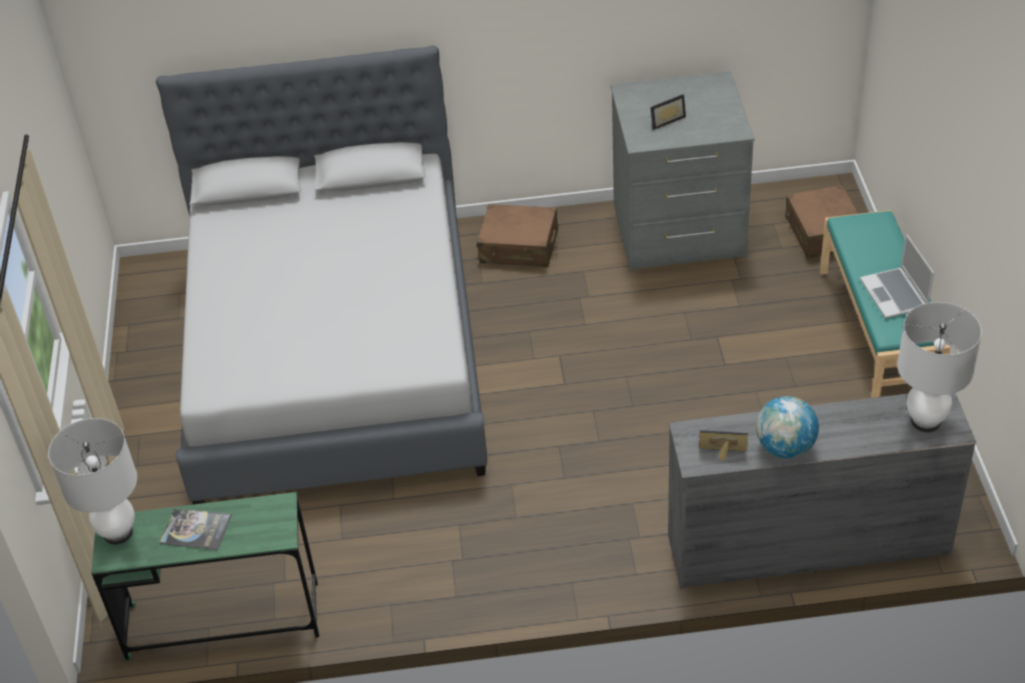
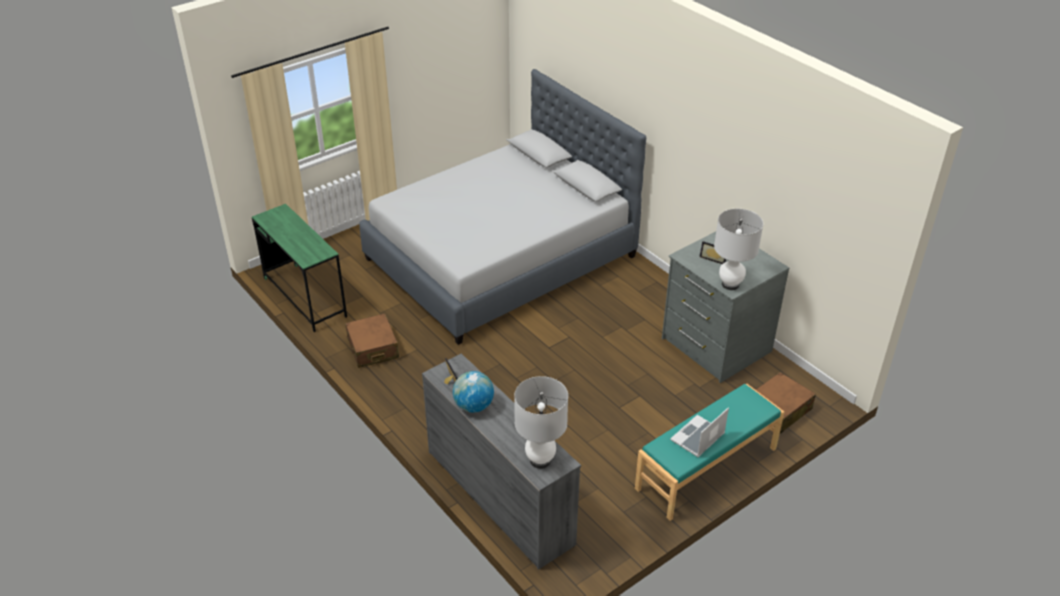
camera: 55 degrees right, 5 degrees down
white table lamp [48,418,137,545] -> white table lamp moved to [714,209,763,290]
book [160,508,232,550] -> none
brown suitcase [477,204,558,267] -> brown suitcase moved to [345,313,399,368]

